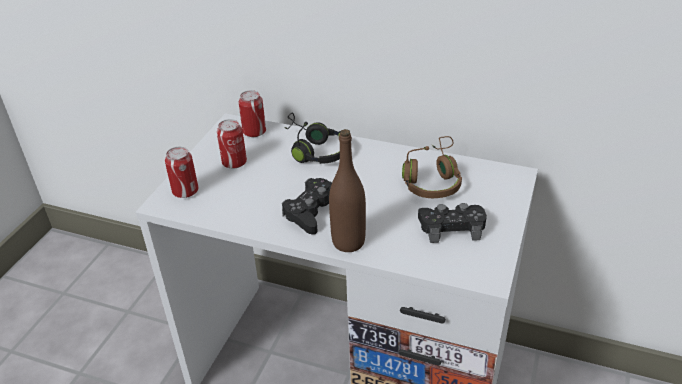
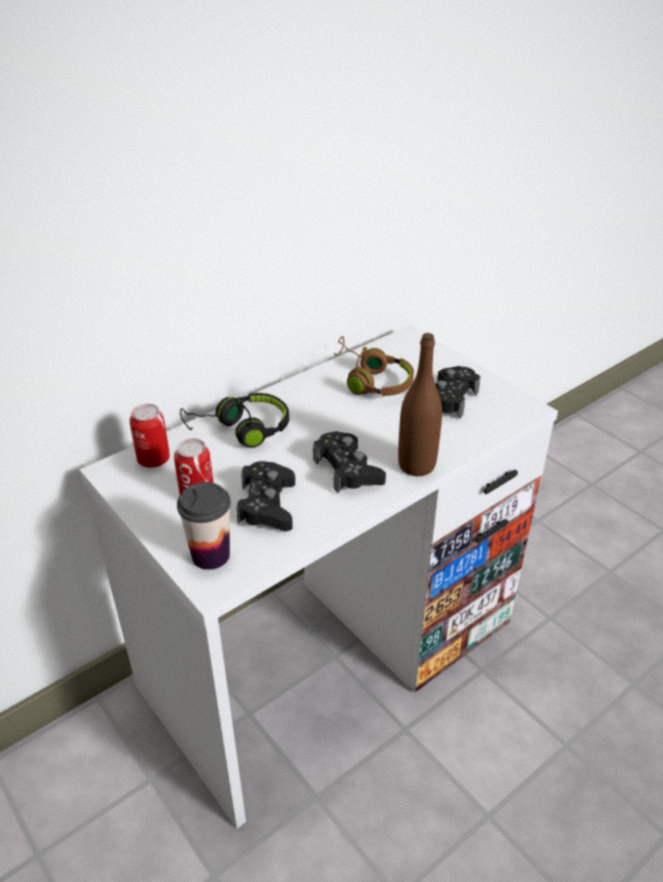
camera: 60 degrees left, 0 degrees up
can [165,147,198,198] -> cup [177,482,231,570]
none -> black game controller [236,461,295,531]

